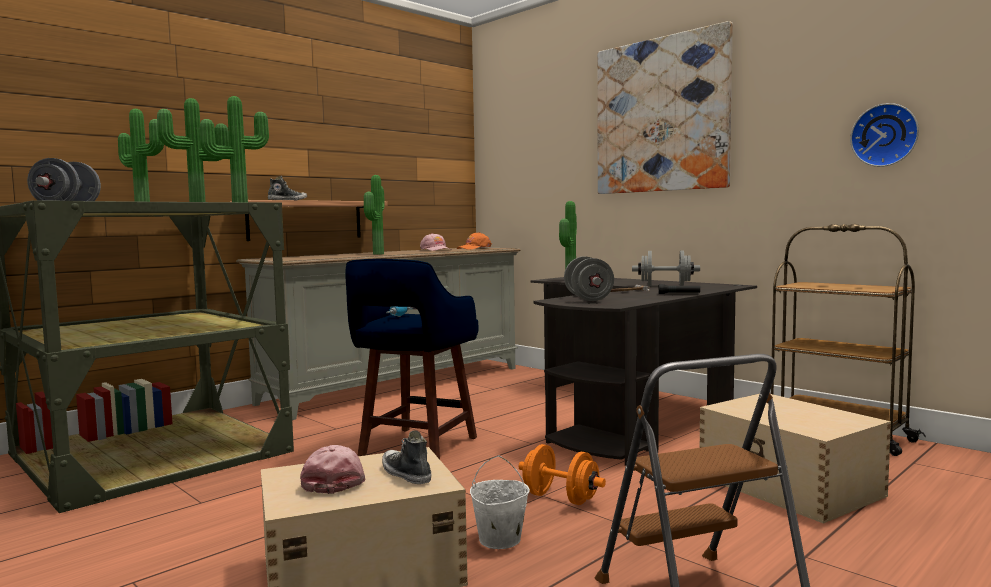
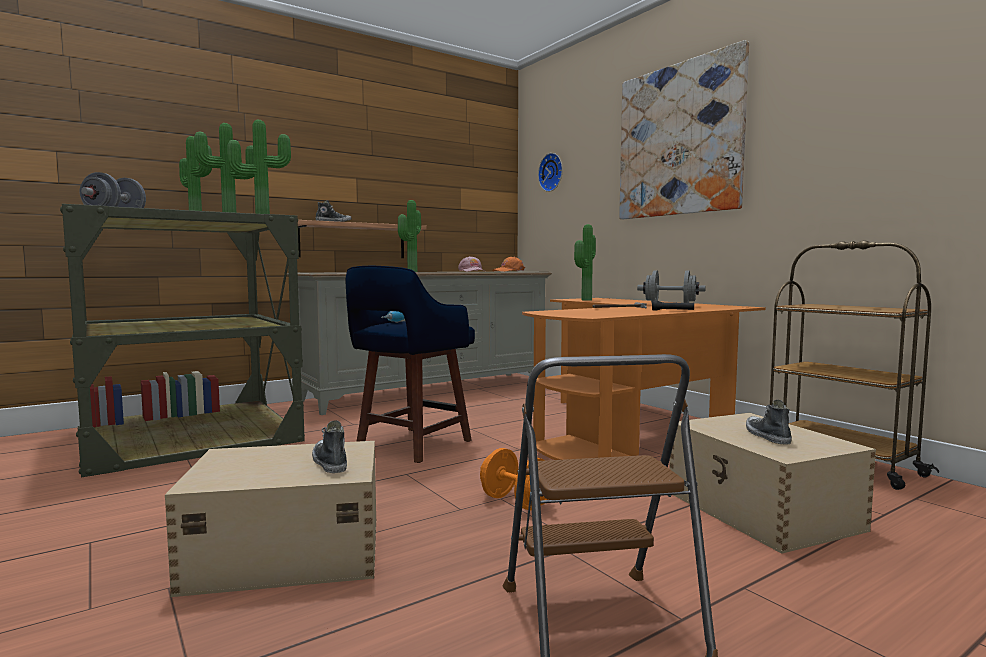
camera: 10 degrees right, 0 degrees up
pink cap [300,445,365,494] -> none
white bucket [470,455,530,549] -> none
black desk [531,277,757,466] -> orange desk [522,298,766,460]
grey dumbbell [564,256,614,301] -> none
wall clock [850,103,919,167] -> wall clock moved to [538,153,563,192]
none -> shoe [746,400,792,445]

